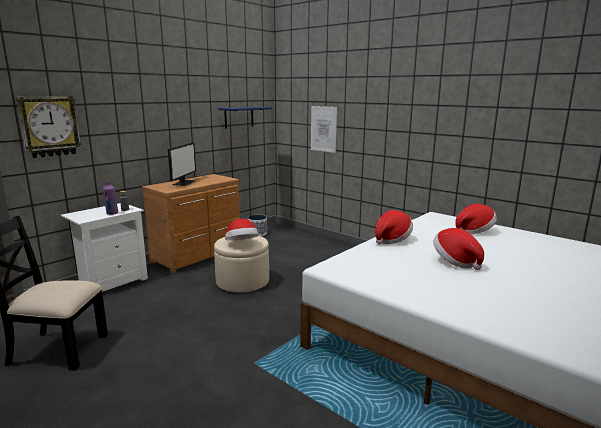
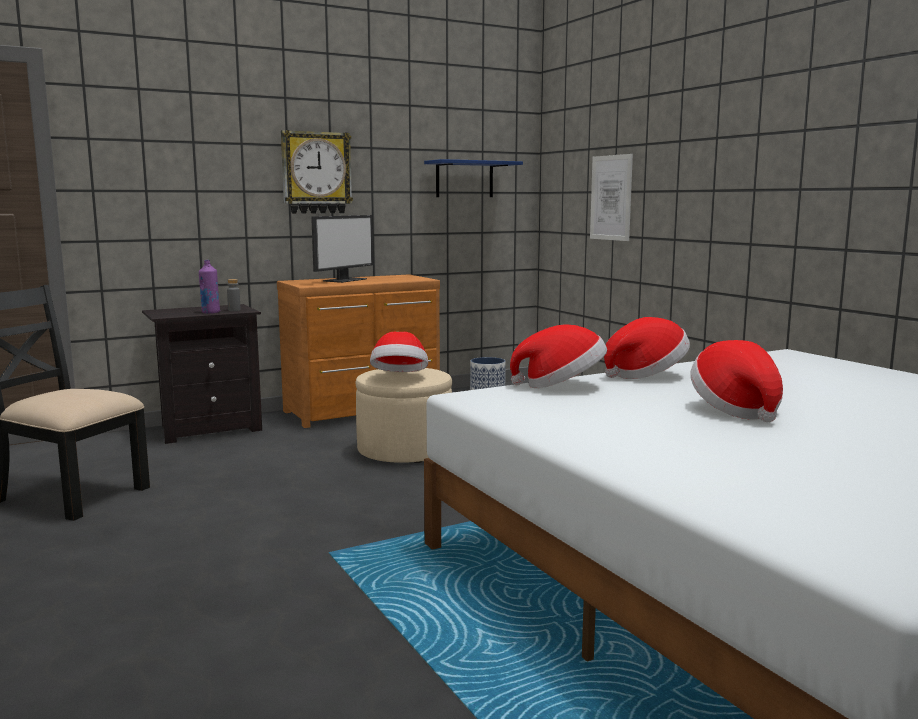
camera: 20 degrees right, 5 degrees down
wall clock [16,96,82,158] -> wall clock moved to [281,130,353,214]
white nightstand [61,203,148,292] -> black nightstand [142,304,262,444]
hat [455,204,497,234] -> hat moved to [510,324,607,388]

